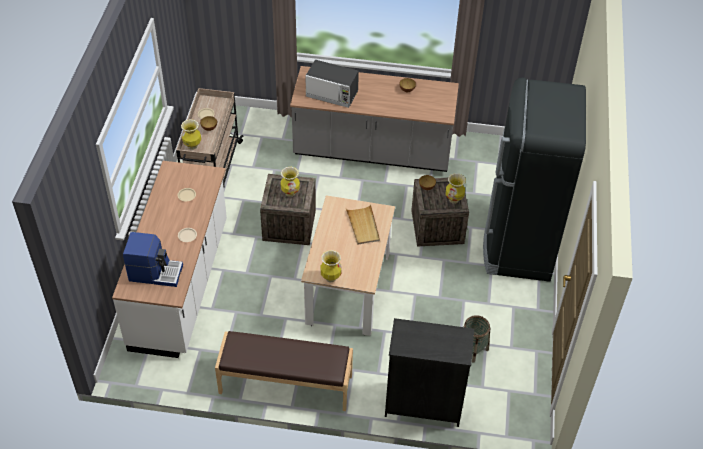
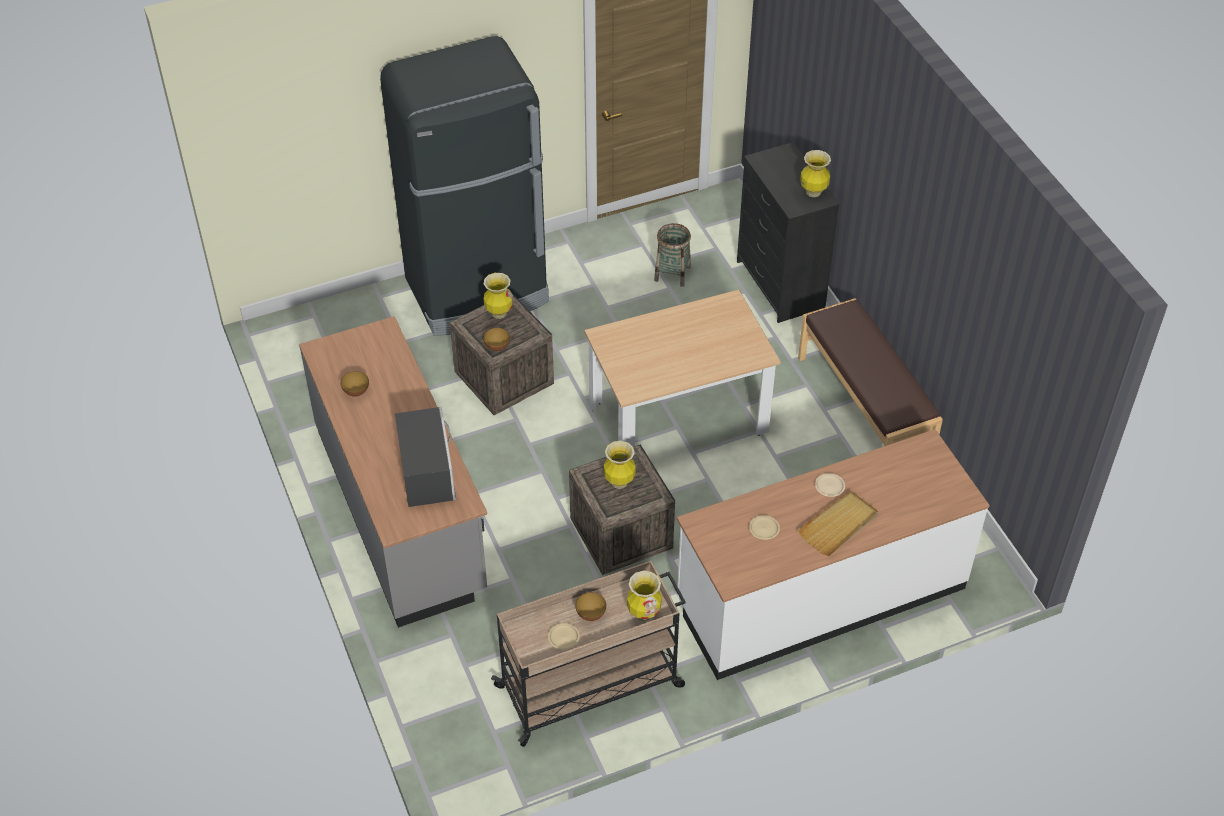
camera: 120 degrees left, 0 degrees up
coffee machine [123,232,183,287] -> none
vase [321,250,342,282] -> vase moved to [800,150,831,197]
beige tray [346,205,380,245] -> beige tray moved to [798,490,879,556]

